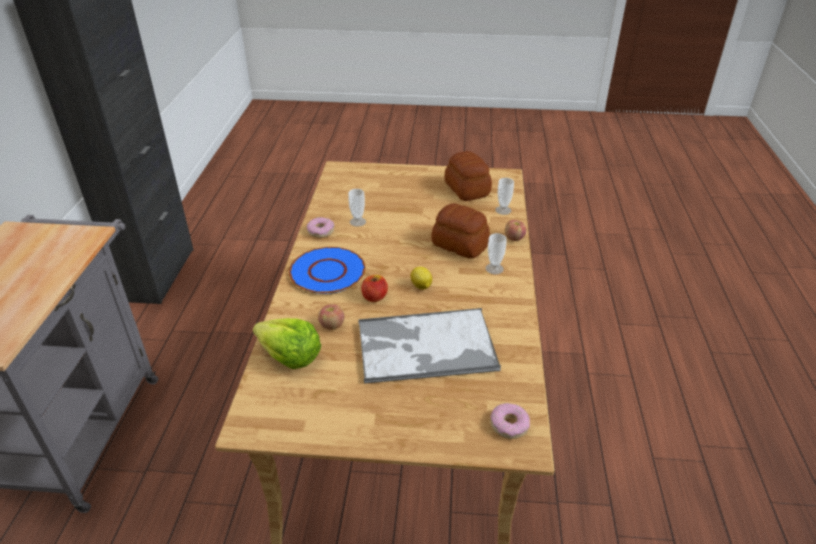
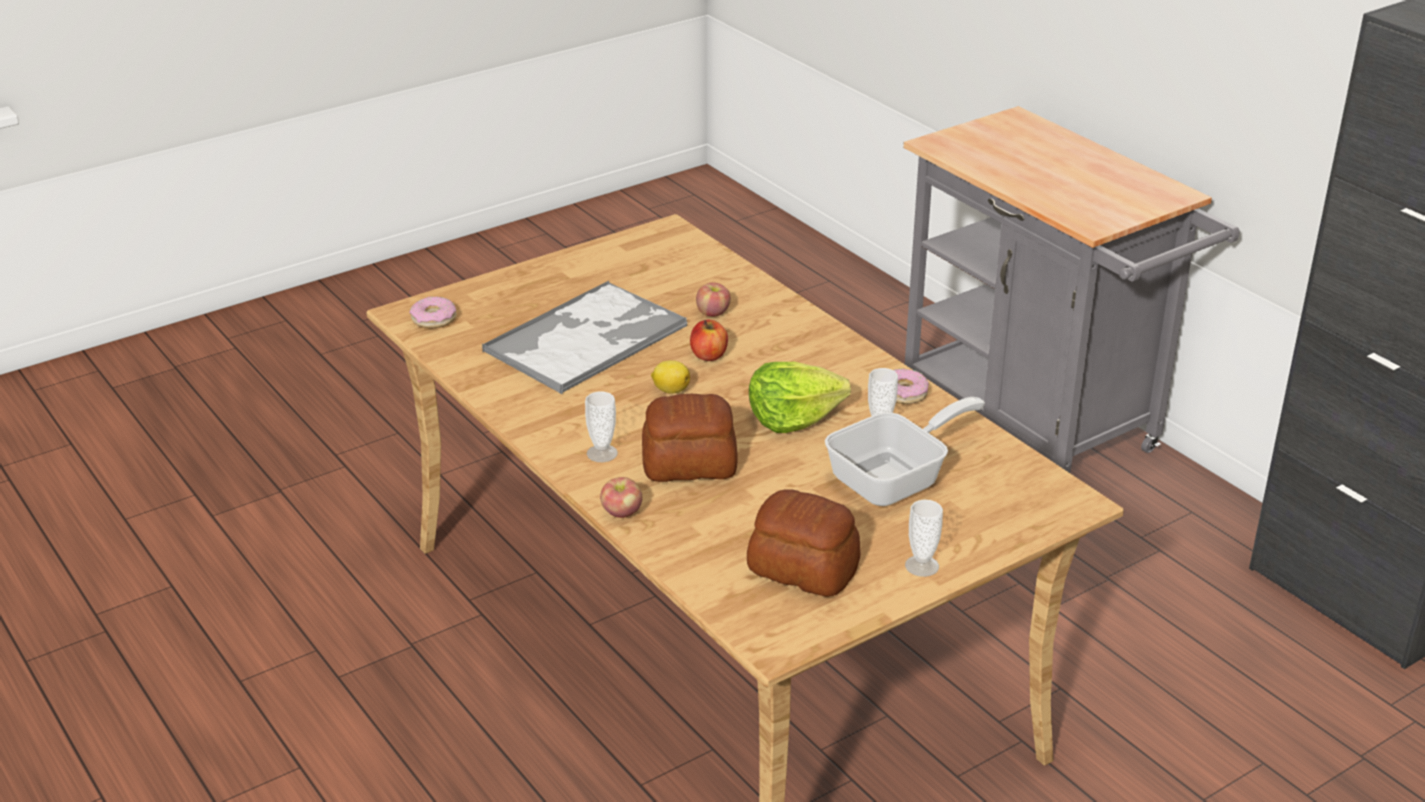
camera: 140 degrees right, 5 degrees down
lettuce [253,318,321,369] -> lettuce moved to [749,362,851,433]
blue plate [289,247,366,294] -> none
cup [495,178,514,215] -> cup moved to [905,500,943,577]
none -> frying pan [825,397,985,506]

